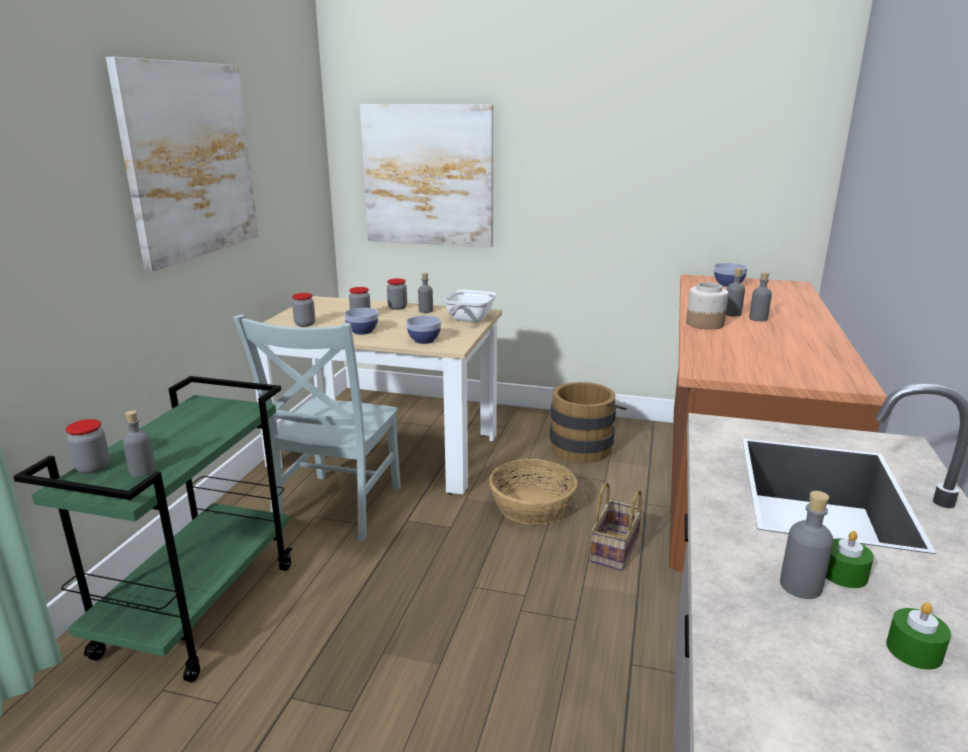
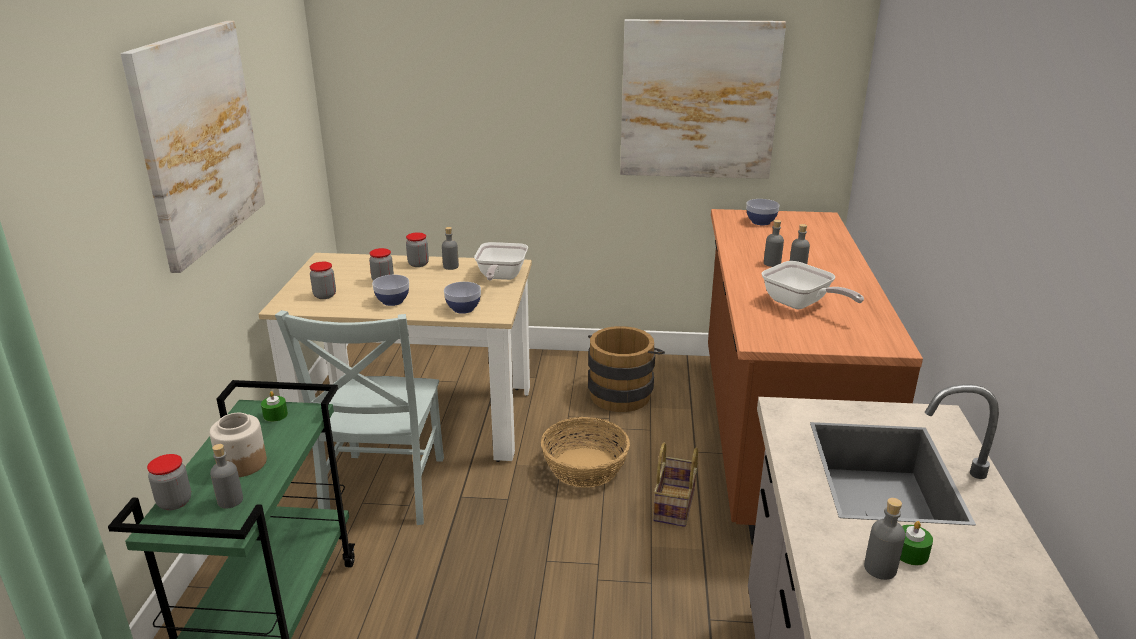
camera: 10 degrees left, 5 degrees up
picture [360,104,494,247] -> picture moved to [620,19,786,179]
jar [686,282,728,330] -> jar moved to [209,413,267,477]
green candle [886,602,951,670] -> green candle moved to [261,391,288,422]
none -> frying pan [762,261,864,309]

